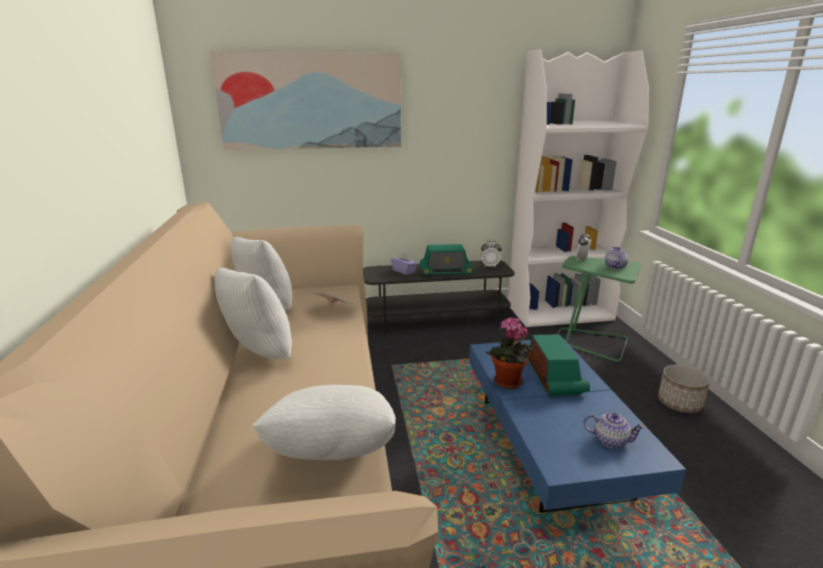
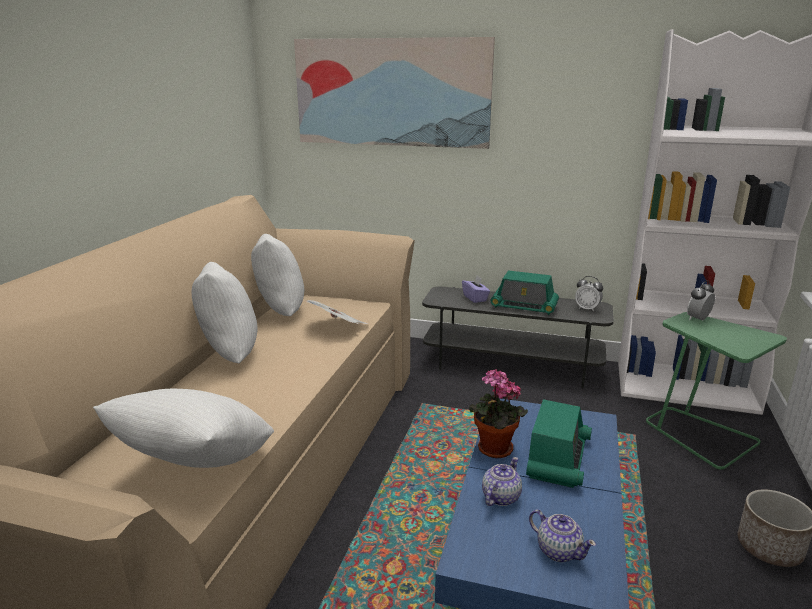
camera: 25 degrees right, 0 degrees up
teapot [605,247,628,269] -> teapot moved to [482,457,522,506]

